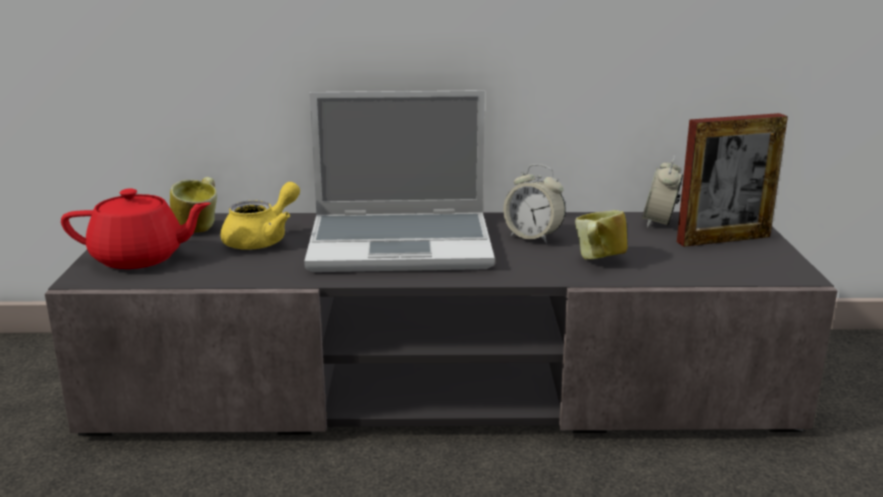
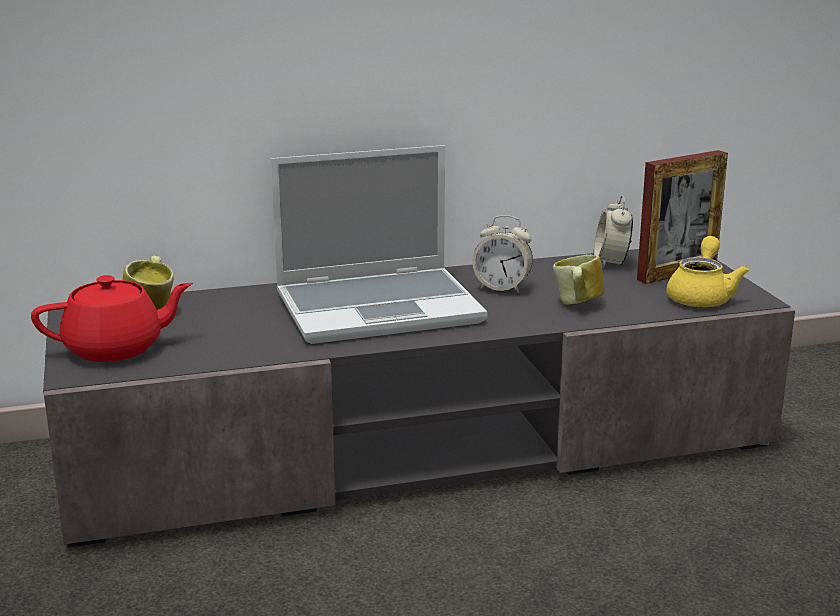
camera: 15 degrees left, 0 degrees up
yellow teapot [221,182,300,250] -> yellow teapot moved to [666,236,749,307]

